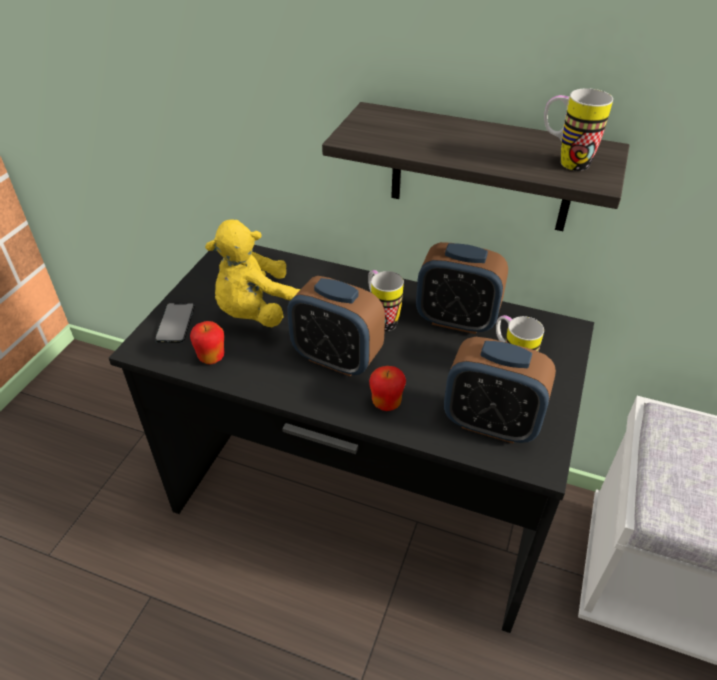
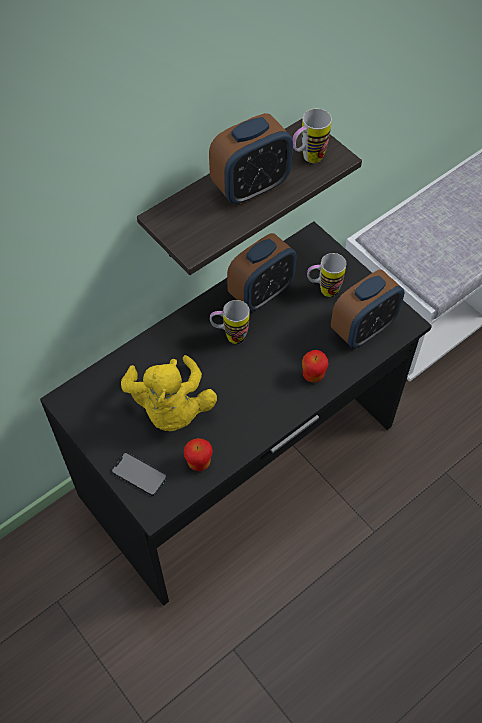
camera: 60 degrees left, 15 degrees up
alarm clock [287,276,385,376] -> alarm clock moved to [209,113,293,204]

